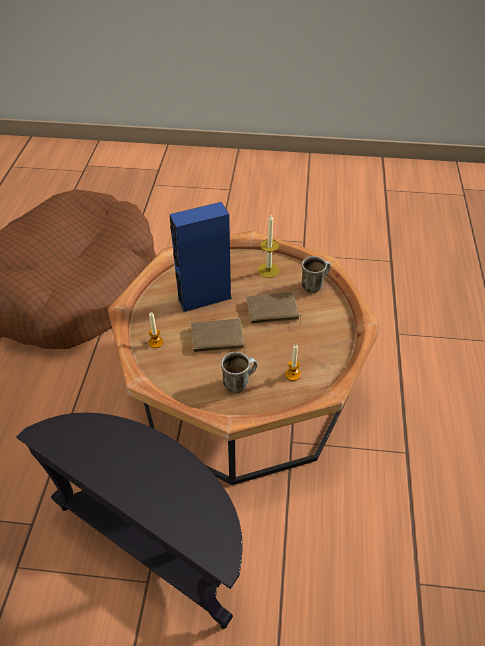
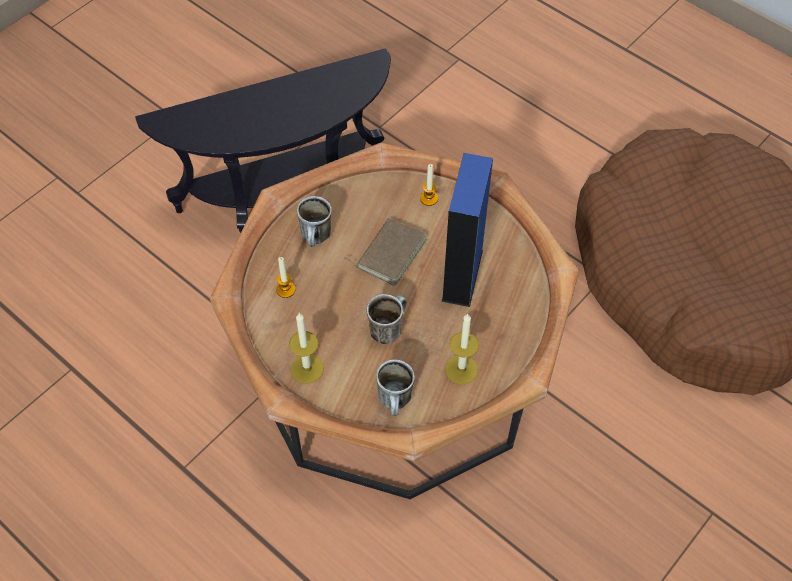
camera: 125 degrees right, 10 degrees up
brown book [246,292,302,325] -> mug [367,294,407,344]
none -> candle [289,313,324,384]

